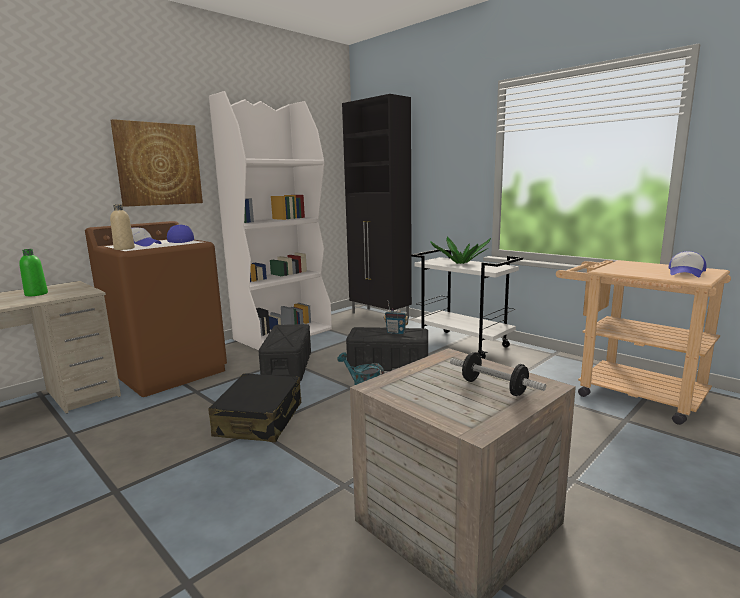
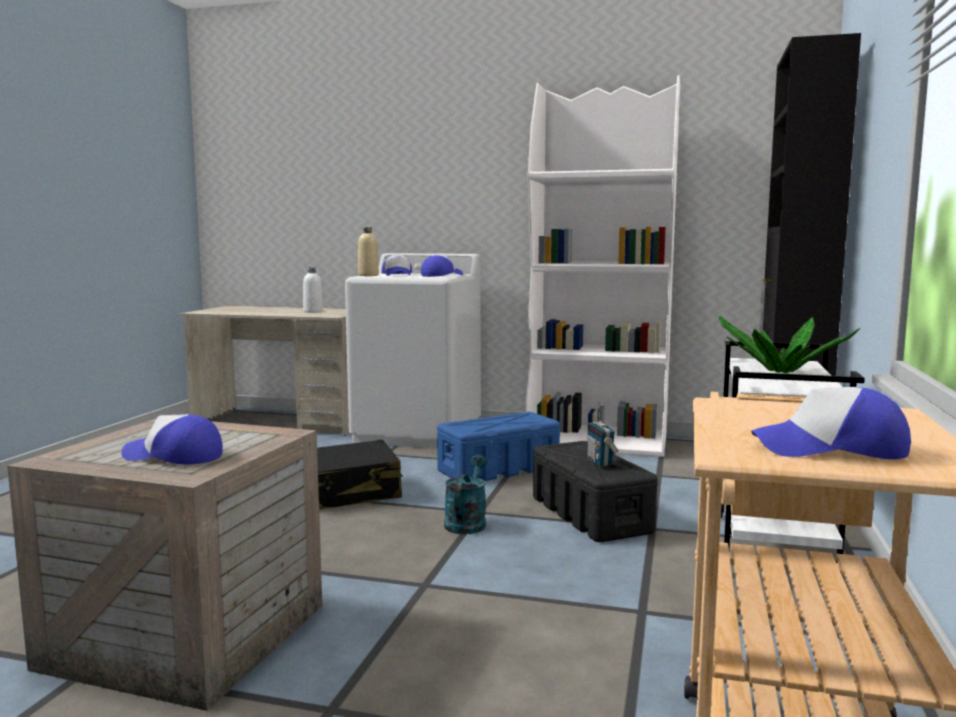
camera: 60 degrees right, 5 degrees down
green bottle [19,249,48,296] -> white bottle [303,267,323,313]
brown washing machine [85,221,227,397] -> white washing machine [345,253,481,449]
picture [111,119,203,207] -> none
black storage box [258,324,311,381] -> blue storage box [437,412,560,481]
dumbbell [450,352,546,396] -> cap [121,414,223,464]

